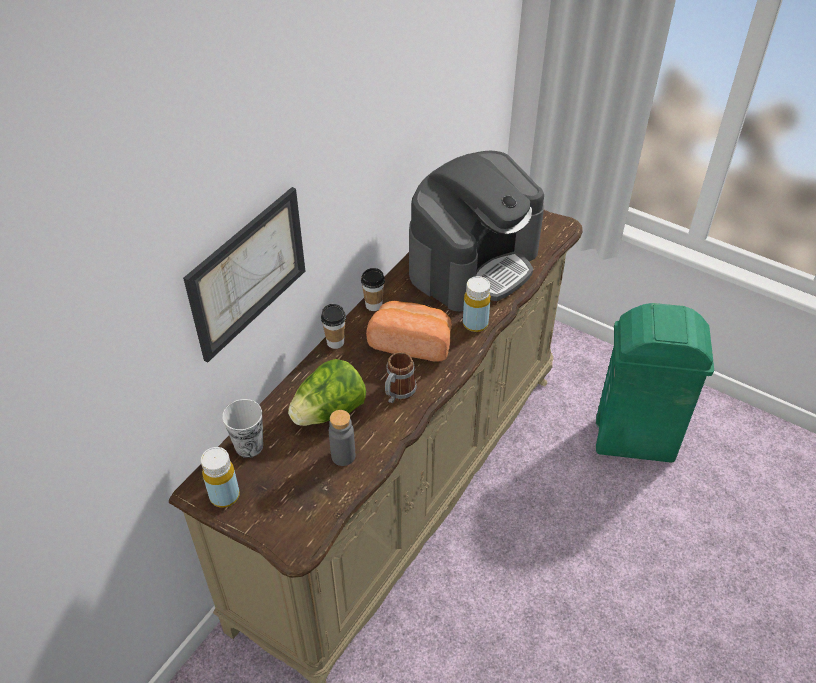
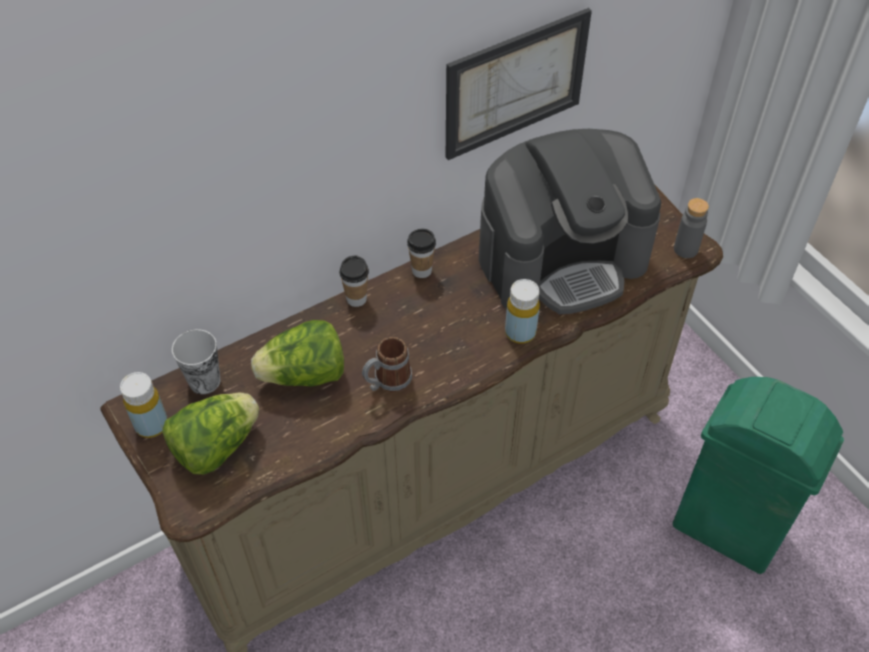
camera: 25 degrees right, 5 degrees up
picture [183,187,305,362] -> picture moved to [446,8,592,160]
grey bottle [329,410,355,466] -> grey bottle moved to [674,198,709,258]
bread [366,301,451,362] -> none
none -> lettuce [162,393,259,475]

